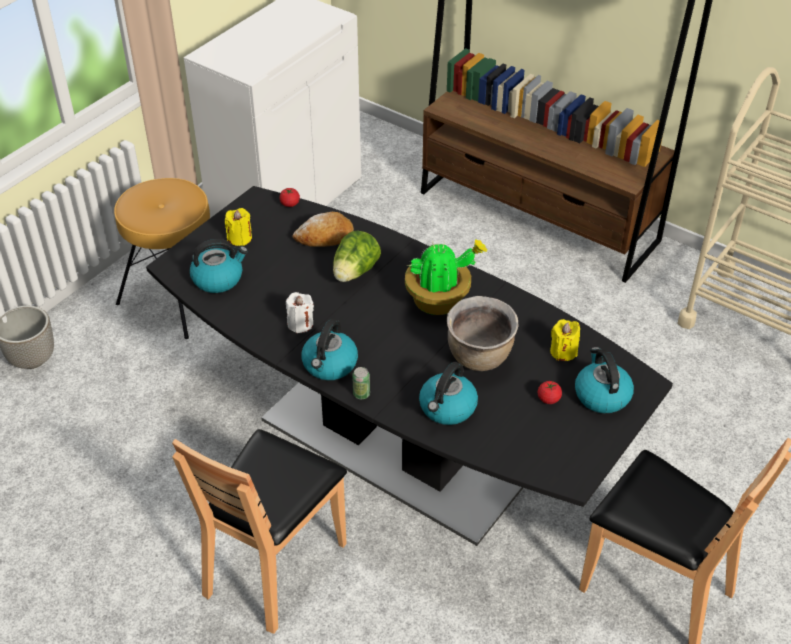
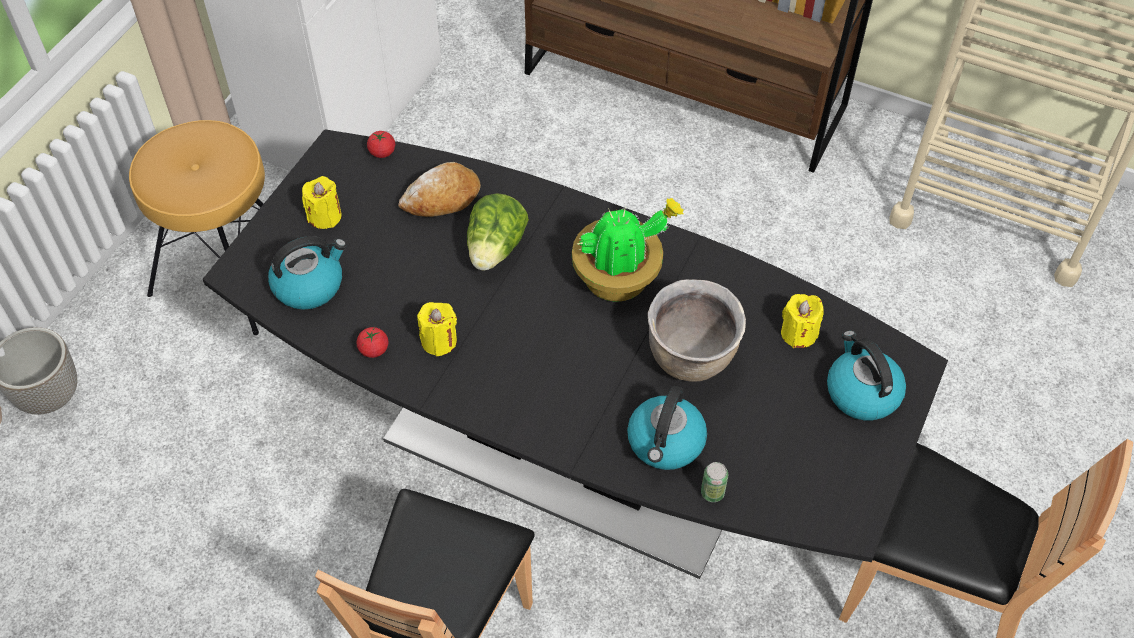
camera: 10 degrees left, 10 degrees up
white candle [286,292,314,333] -> yellow candle [417,302,457,356]
kettle [301,319,358,380] -> none
can [352,367,370,399] -> can moved to [701,462,728,502]
tomato [538,381,562,404] -> tomato moved to [356,327,388,358]

